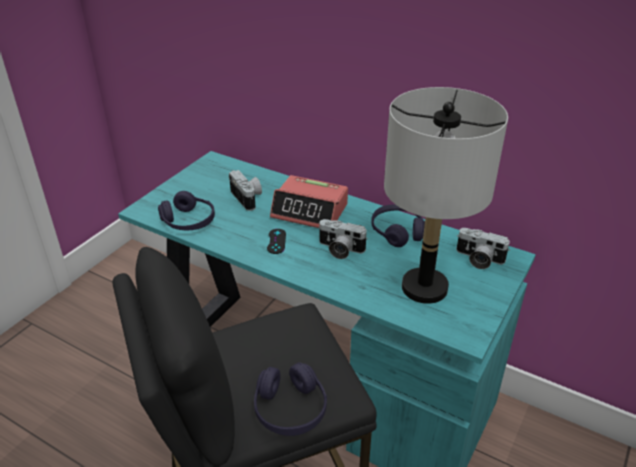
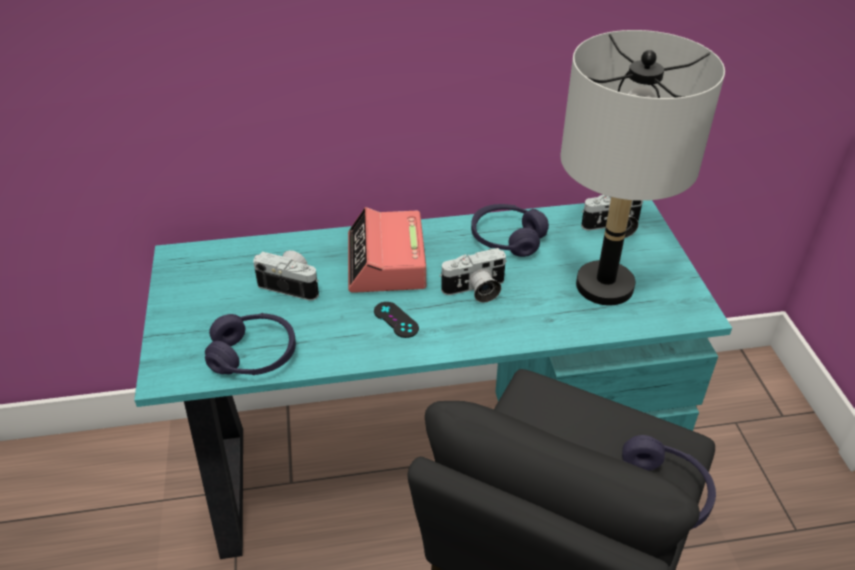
camera: 40 degrees left, 5 degrees up
alarm clock [270,175,348,228] -> alarm clock turned 105 degrees clockwise [348,207,426,293]

